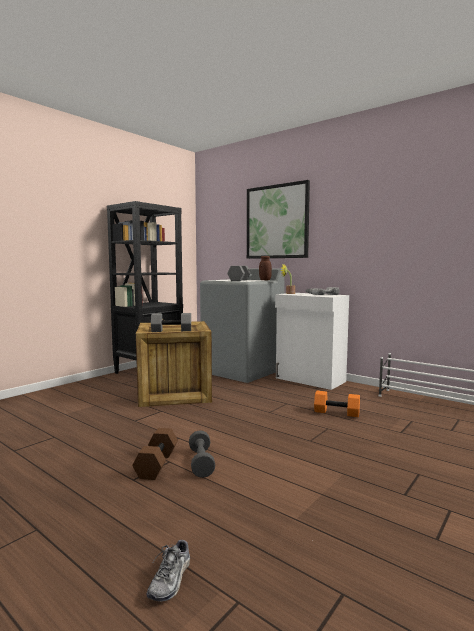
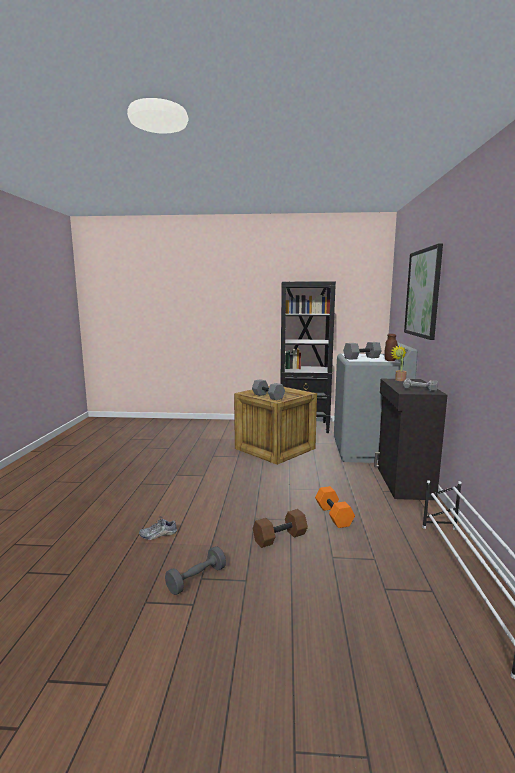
camera: 55 degrees right, 5 degrees up
brown dumbbell [132,428,178,480] -> brown dumbbell moved to [253,509,308,548]
shoe [147,538,190,602] -> shoe moved to [139,516,177,540]
grey dumbbell [189,430,215,478] -> grey dumbbell moved to [165,546,226,595]
white cabinet [275,293,349,390] -> black cabinet [374,379,447,500]

